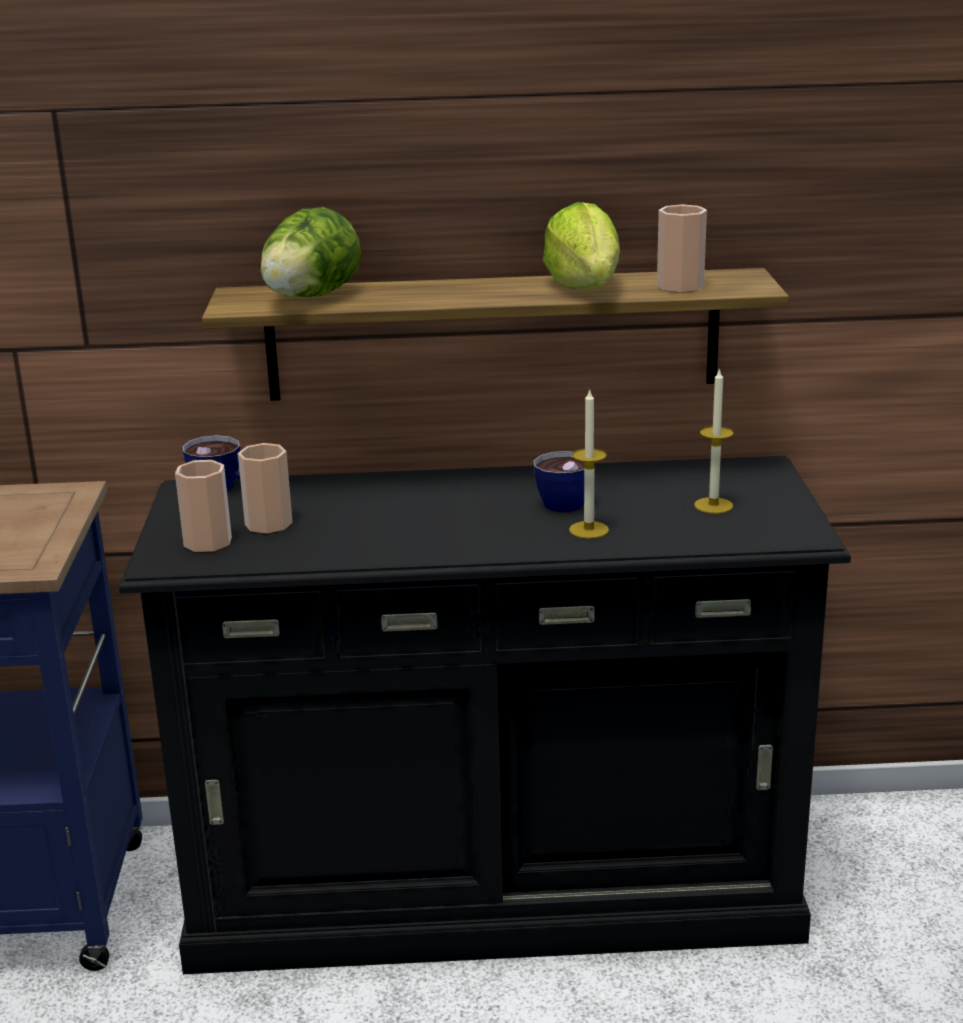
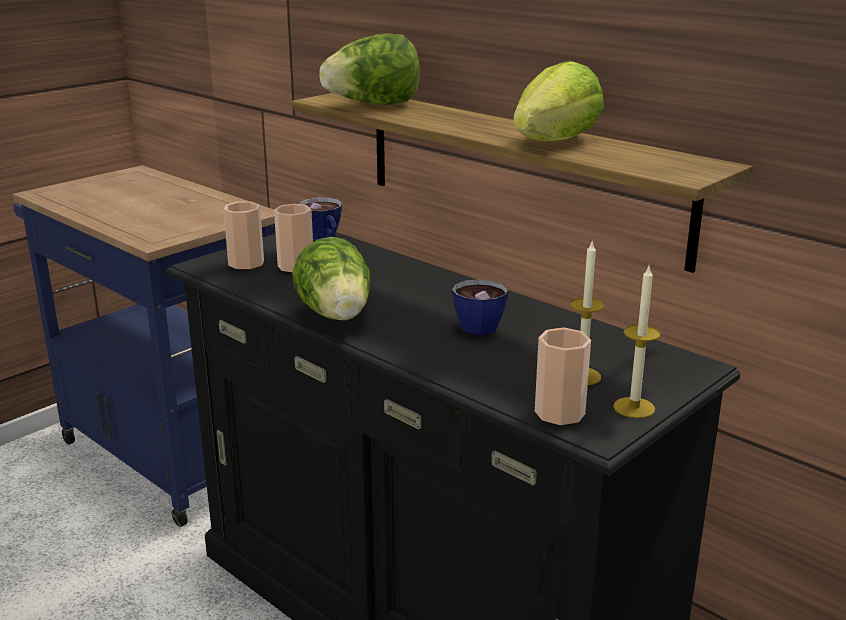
camera: 45 degrees right, 0 degrees up
candle [569,388,609,539] -> candle moved to [613,266,661,418]
cup [657,204,707,293] -> cup moved to [535,328,591,425]
none -> lettuce [292,237,370,320]

